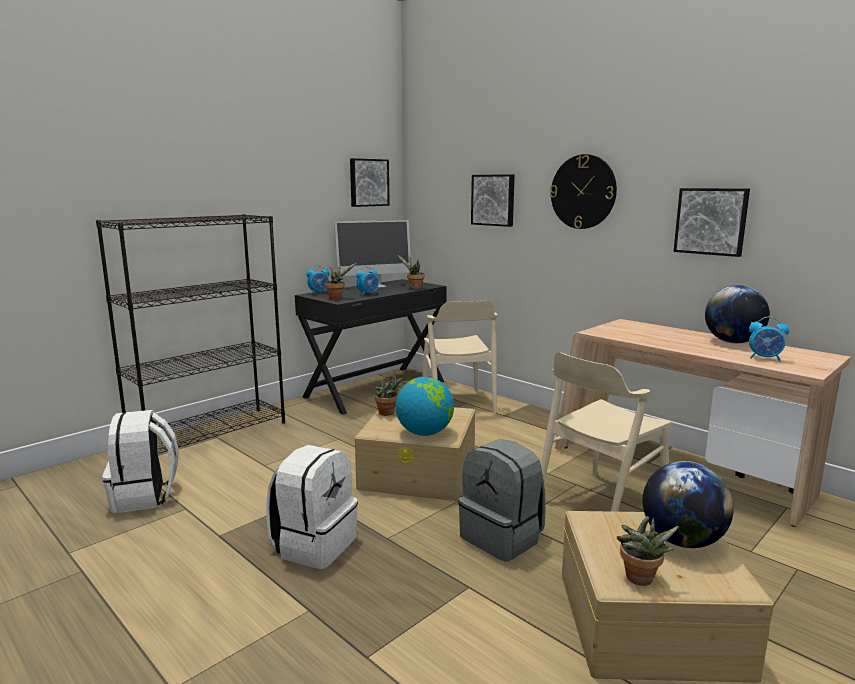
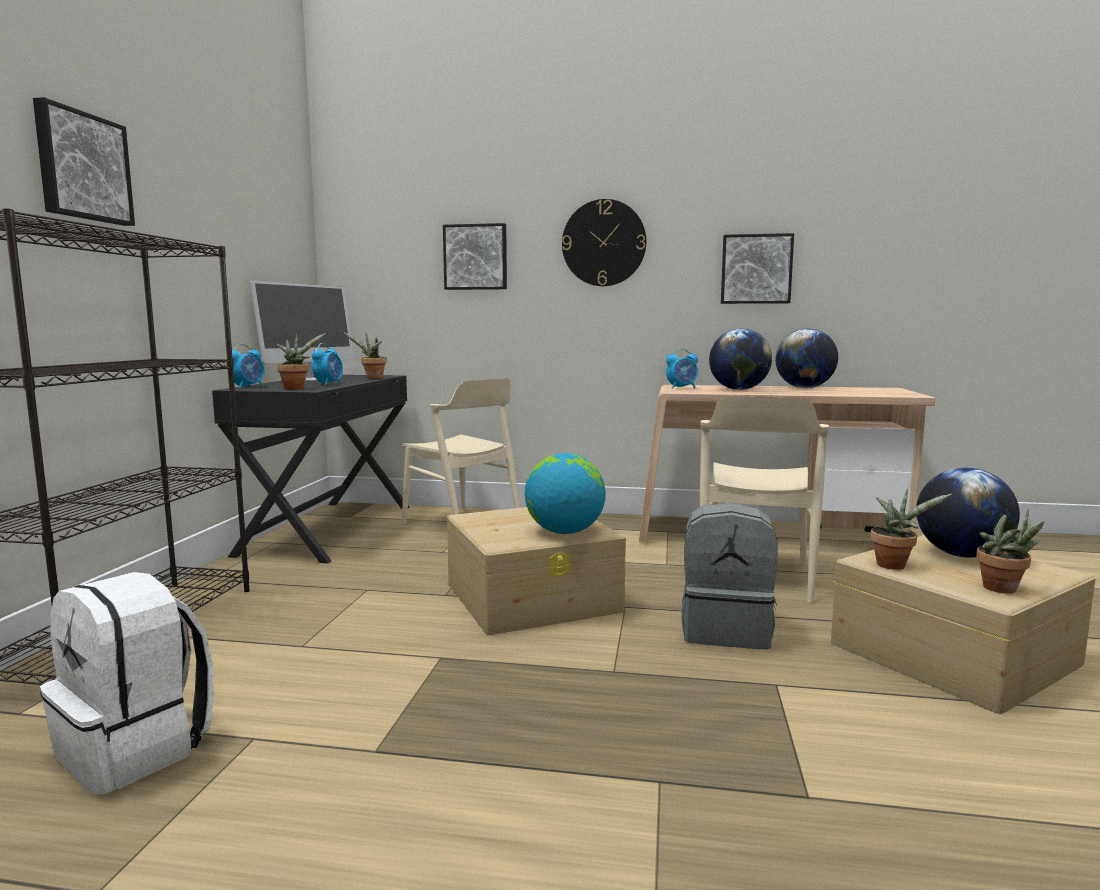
camera: 35 degrees left, 5 degrees down
white backpack [266,445,358,569] -> none
picture [350,158,390,207] -> picture moved to [33,97,135,226]
potted plant [374,371,403,416] -> potted plant moved to [870,489,952,570]
alarm clock [749,316,789,362] -> alarm clock moved to [666,348,698,389]
none -> globe [709,328,772,390]

